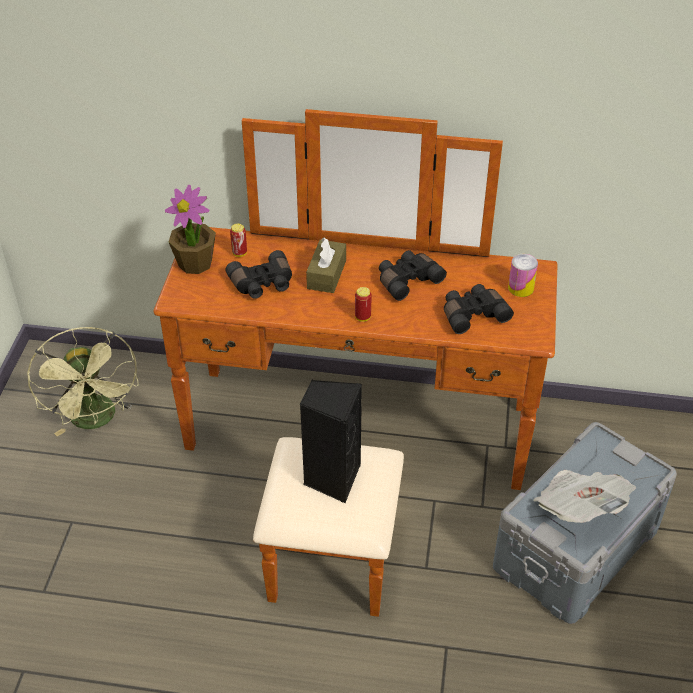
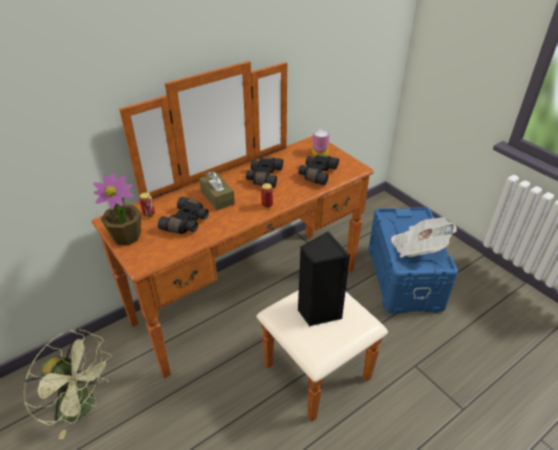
camera: 45 degrees left, 5 degrees down
grey storage box [493,422,677,624] -> blue storage box [368,207,458,314]

